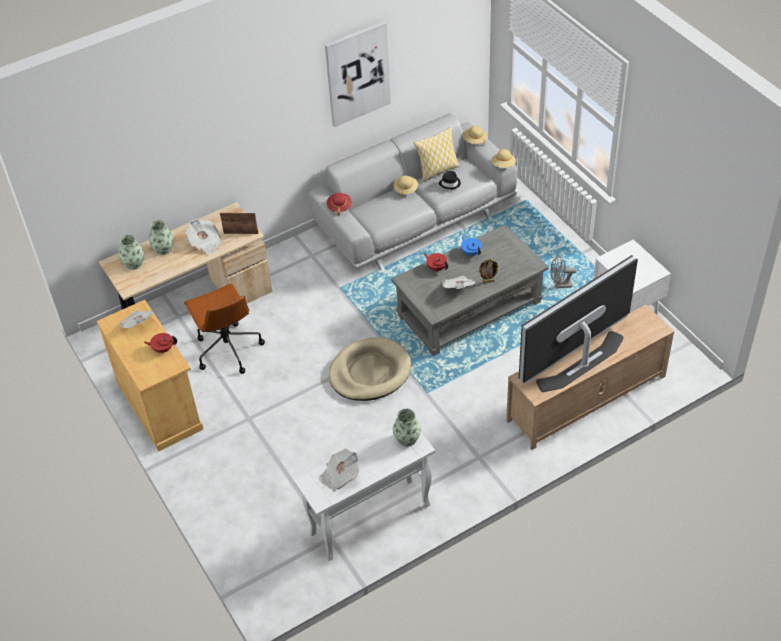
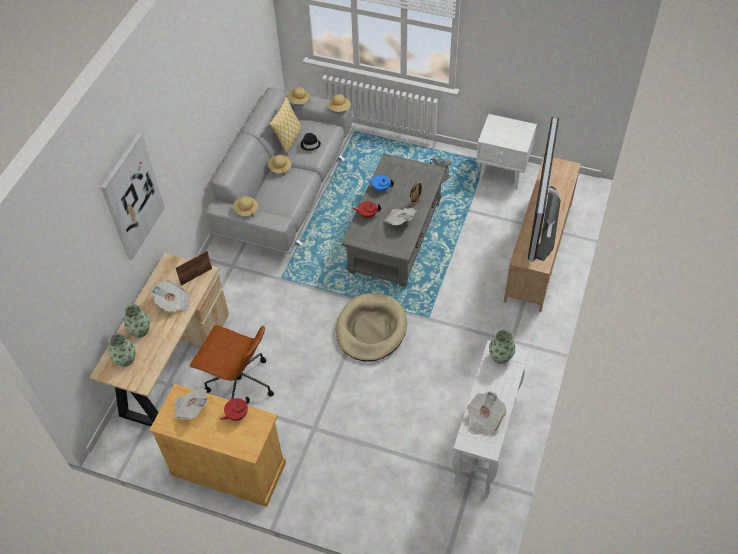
camera: 40 degrees left, 5 degrees up
picture [325,21,391,127] -> picture moved to [101,133,165,260]
red hat [327,193,352,216] -> beige hat [233,196,258,218]

